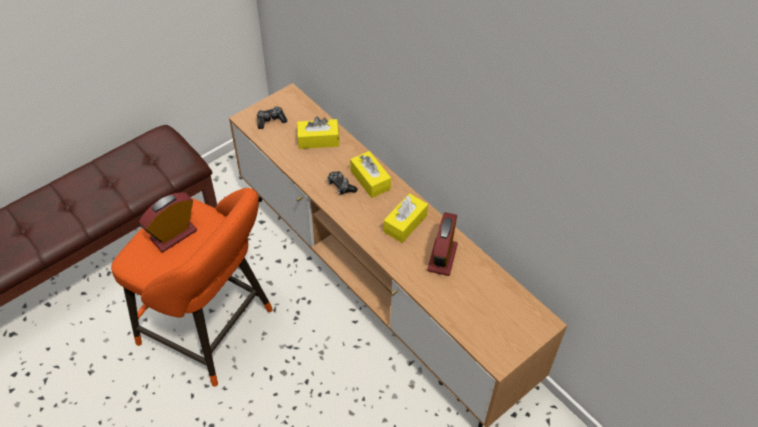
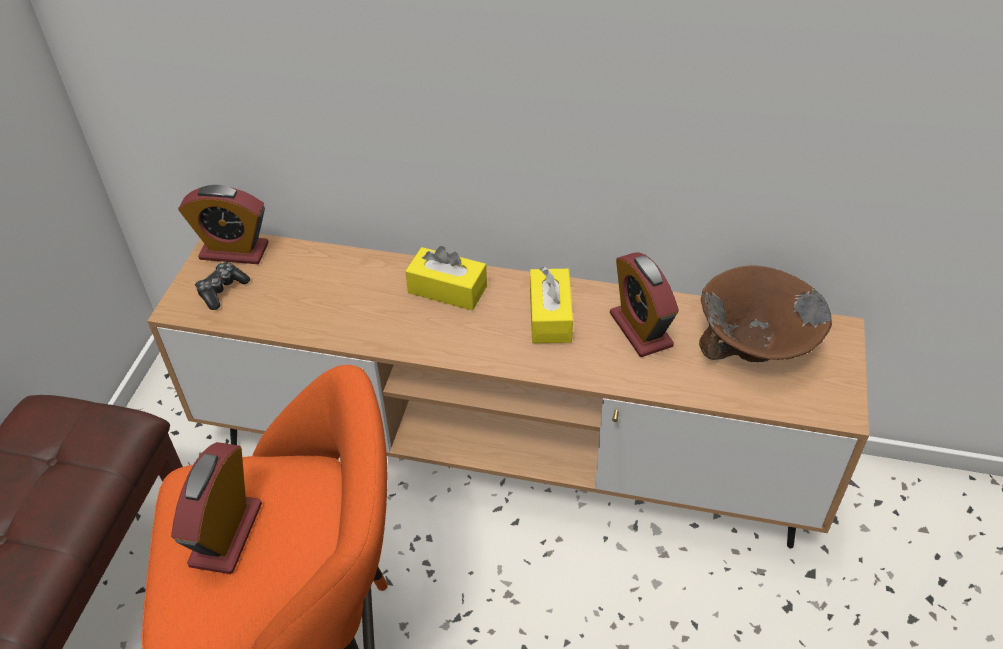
camera: 35 degrees left, 5 degrees down
yellow tissue box [297,117,339,149] -> none
game controller [327,171,358,195] -> none
none -> alarm clock [178,185,269,264]
none -> brown bowl [699,265,832,362]

